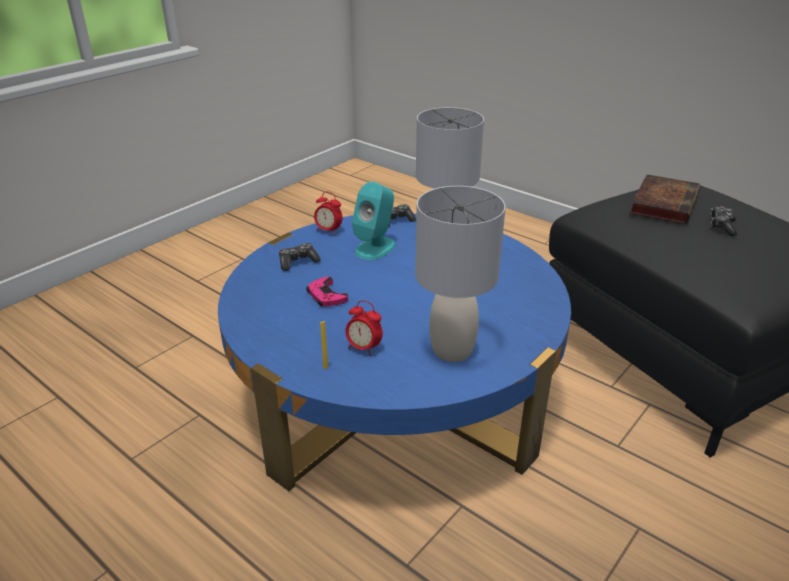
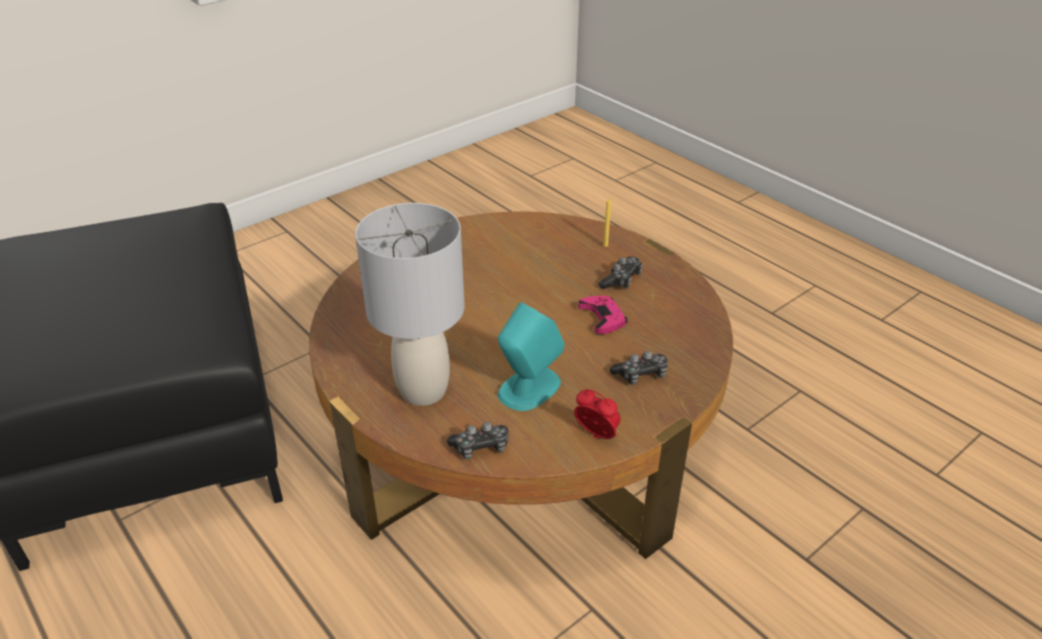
camera: 170 degrees left, 5 degrees up
blue coffee table [218,213,571,491] -> brown coffee table [309,212,733,559]
alarm clock [345,300,383,356] -> none
grey table lamp [415,186,506,362] -> none
book [629,175,700,225] -> none
game controller [710,206,737,236] -> game controller moved to [599,256,643,289]

